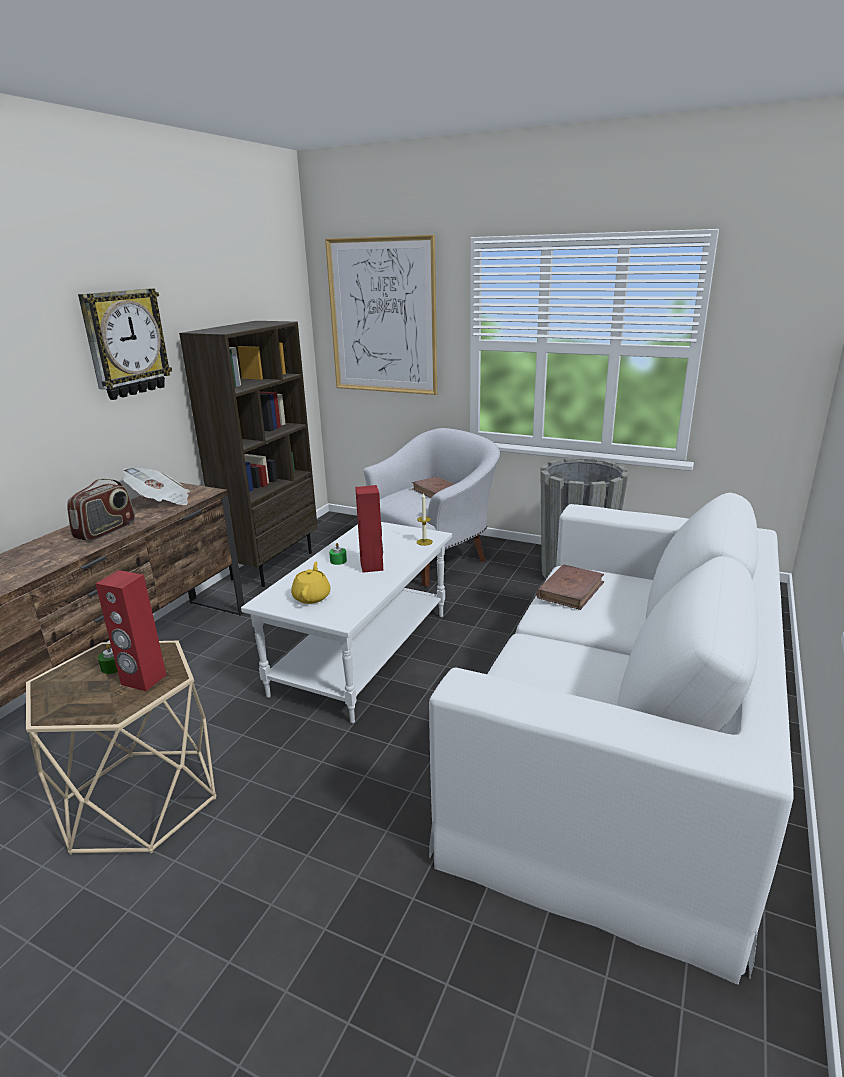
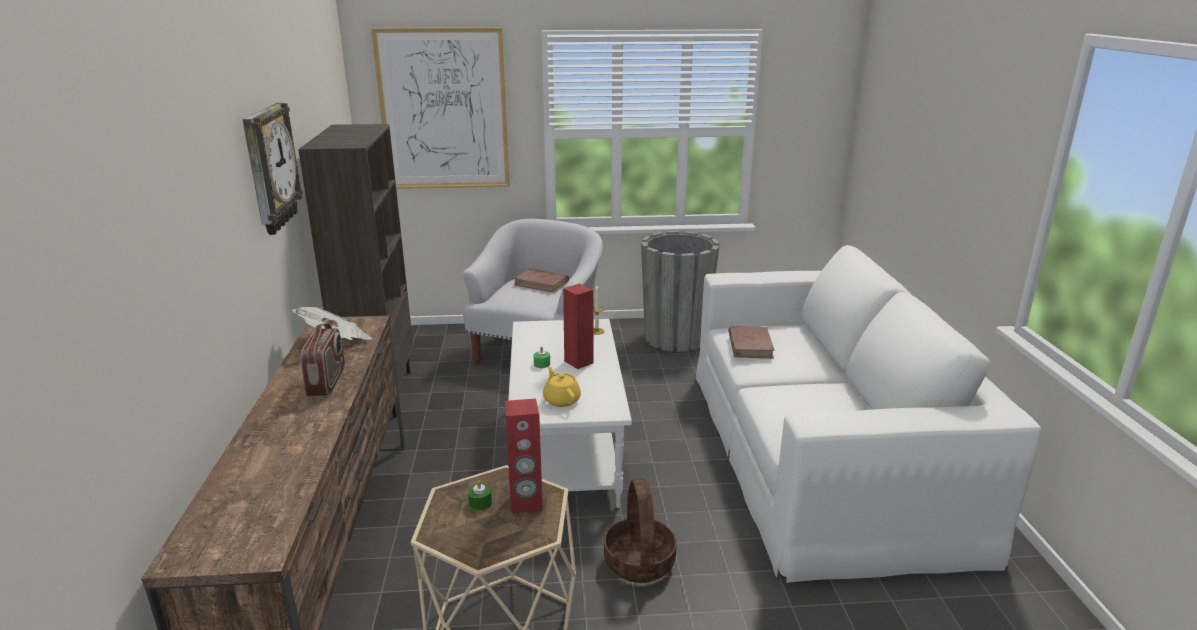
camera: 30 degrees left, 0 degrees up
none -> basket [604,479,677,583]

